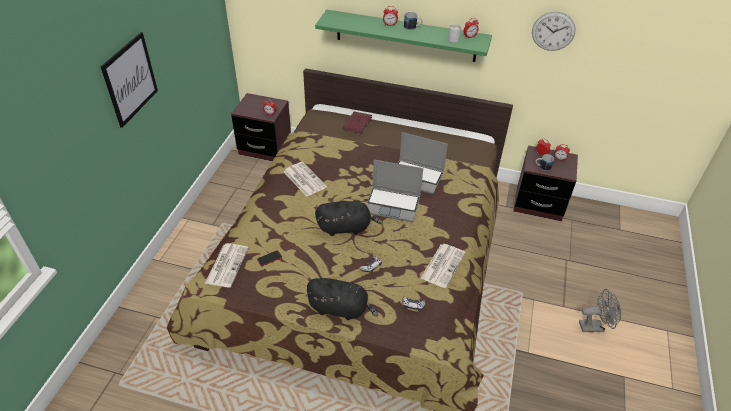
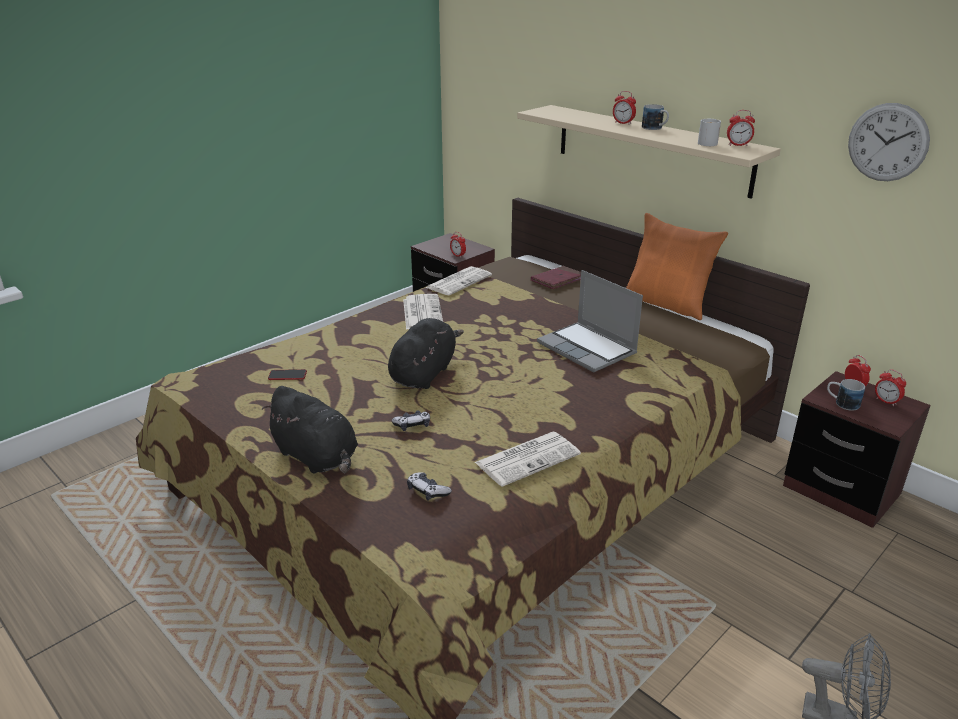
camera: 30 degrees right, 15 degrees down
picture [101,32,158,128] -> none
newspaper [205,243,249,288] -> newspaper moved to [425,266,492,295]
green shelf [315,10,492,62] -> beige shelf [517,105,781,199]
black plush toy [315,201,383,236] -> black plush toy turned 90 degrees counterclockwise [388,318,464,389]
laptop [366,160,423,222] -> none
none -> orange pillow [626,213,728,320]

